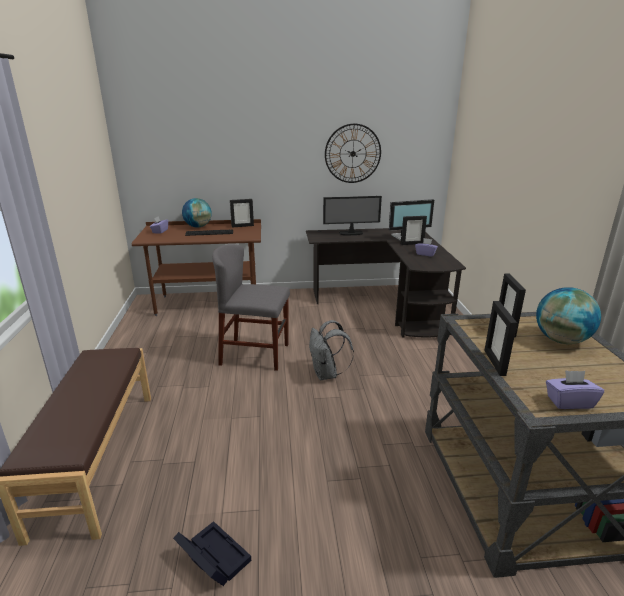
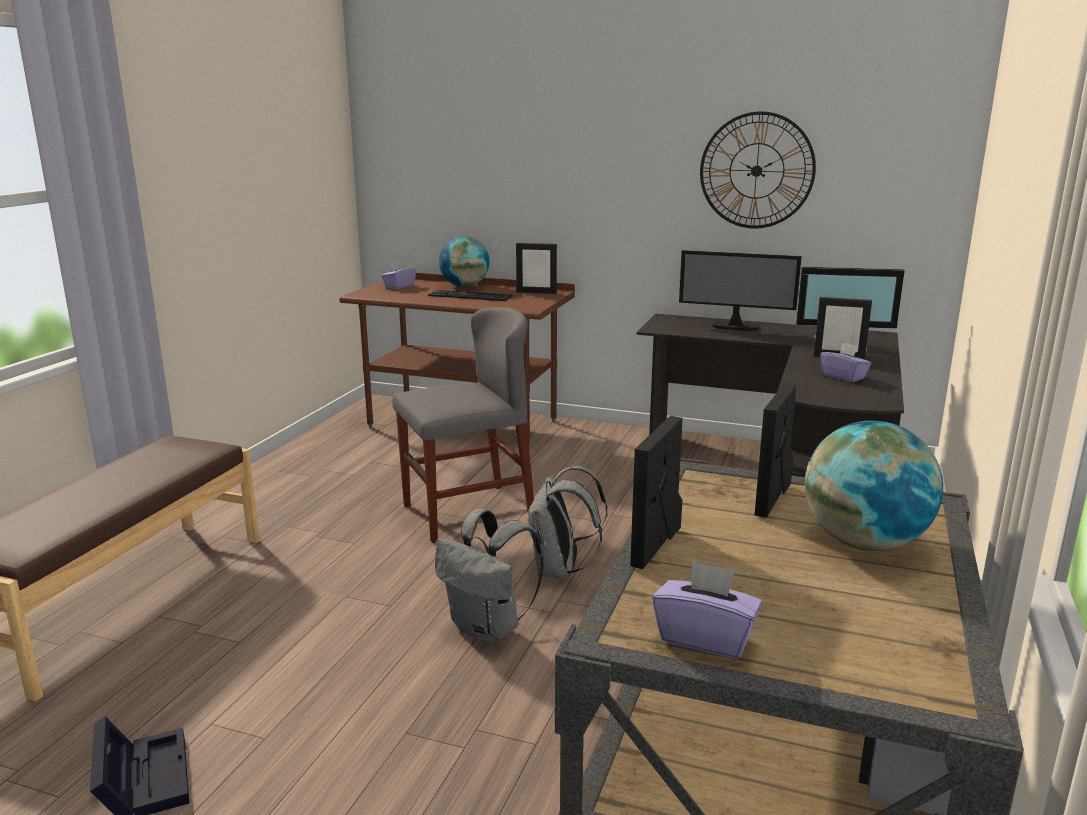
camera: 25 degrees right, 5 degrees down
grey chair [212,244,290,371] -> grey chair turned 120 degrees clockwise [392,307,534,543]
none -> grey backpack [435,509,544,643]

